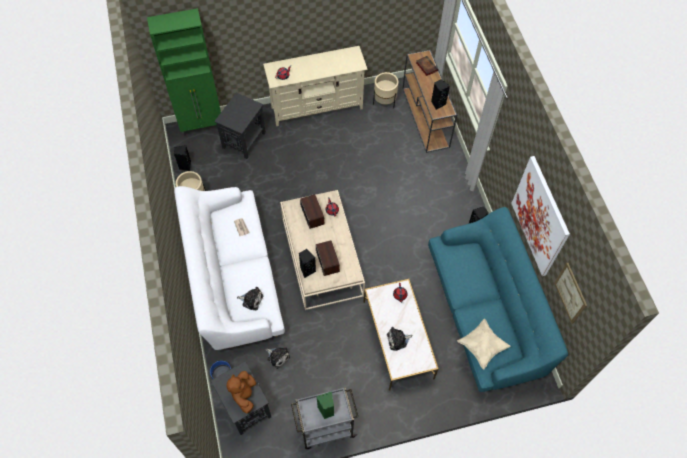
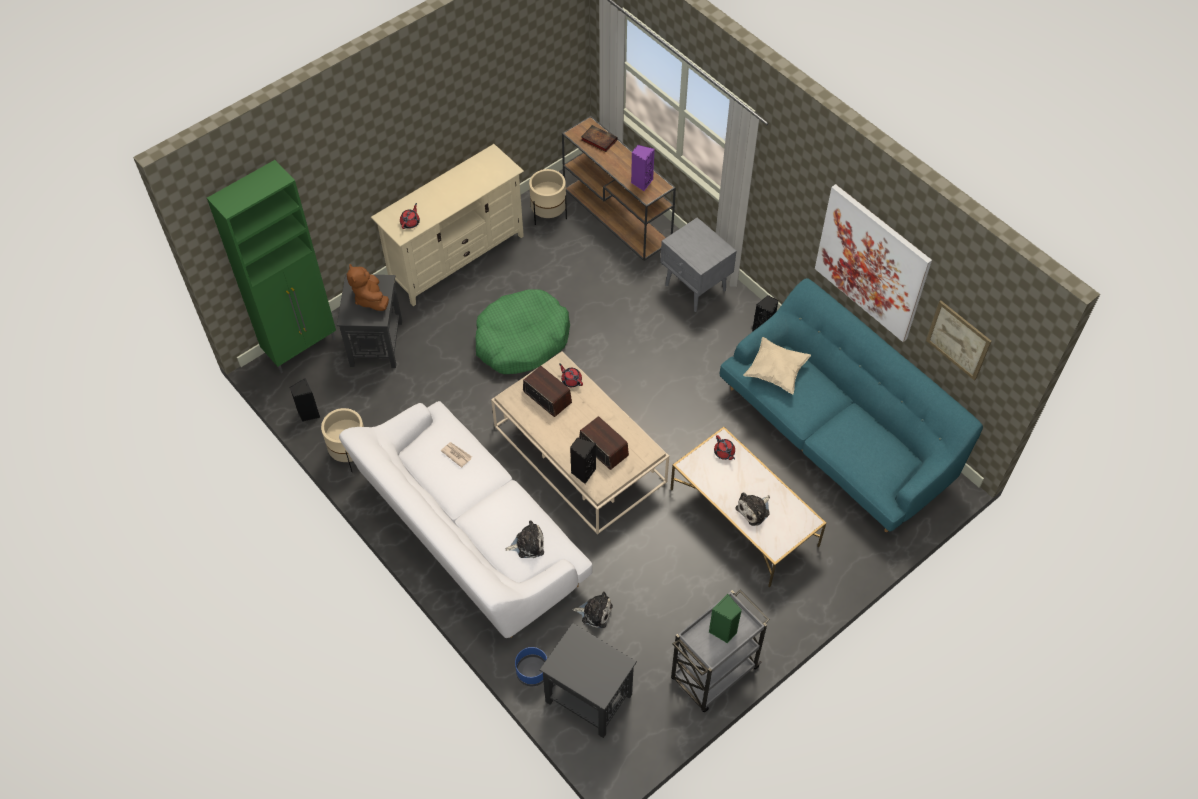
camera: 25 degrees left, 5 degrees down
brown plush toy [227,371,256,414] -> brown plush toy moved to [347,264,389,311]
black speaker [431,79,450,110] -> purple speaker [631,145,655,191]
beige pillow [457,319,511,370] -> beige pillow moved to [743,337,811,394]
none -> green dog bed [476,289,570,374]
none -> grey nightstand [660,217,737,312]

